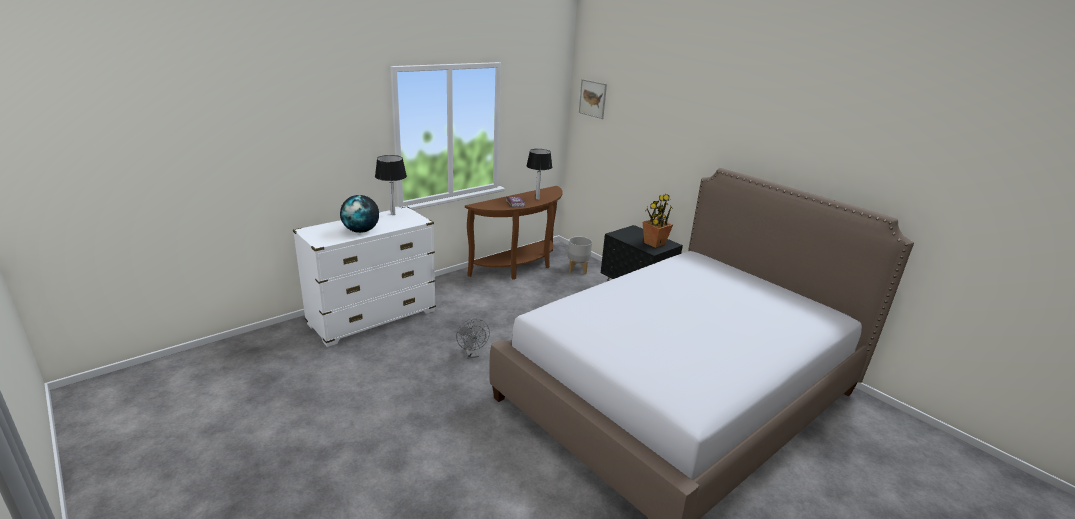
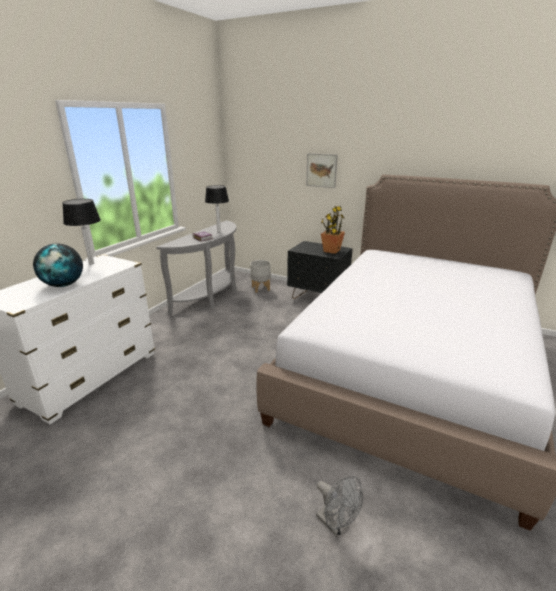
camera: 20 degrees left, 0 degrees up
grey fan [456,319,490,359] -> grey fan moved to [316,476,363,537]
brown console table [465,186,563,280] -> grey console table [156,221,237,315]
picture [579,79,607,119] -> picture moved to [306,153,338,188]

